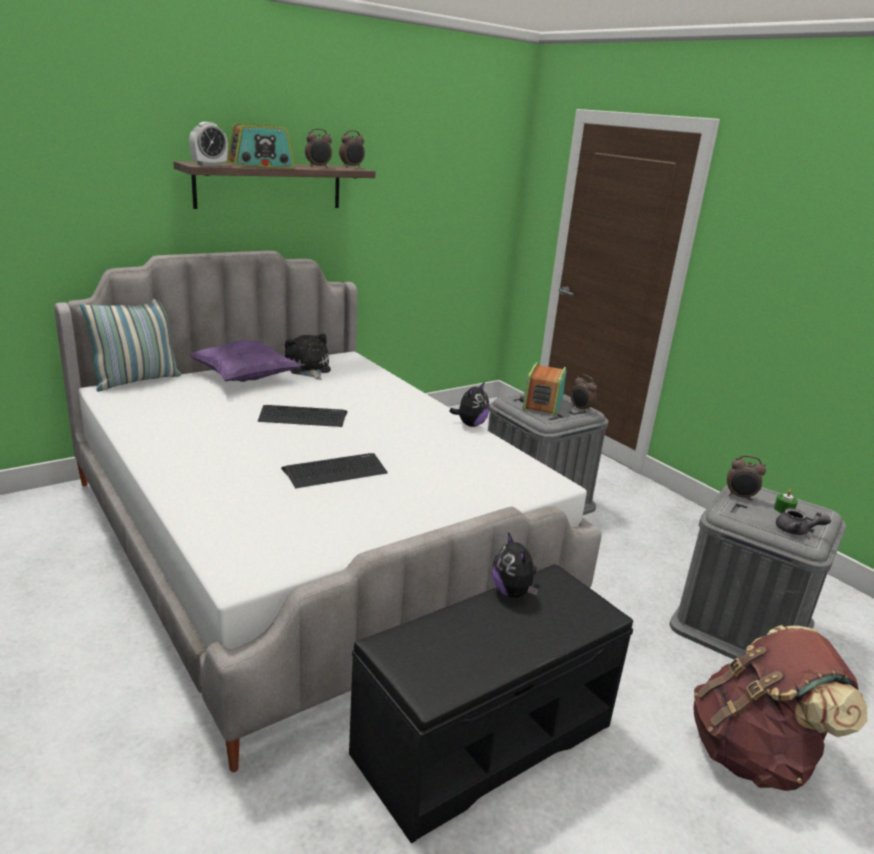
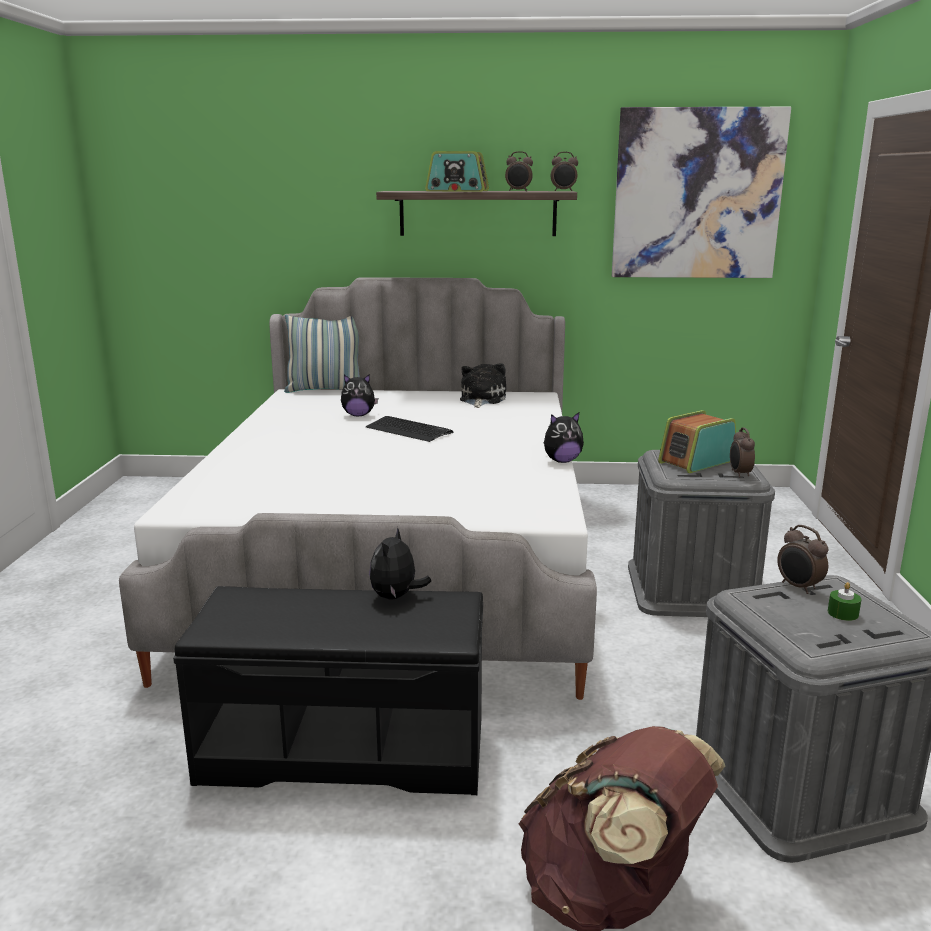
camera: 40 degrees right, 5 degrees down
alarm clock [189,122,228,166] -> none
purple pillow [189,340,301,382] -> none
keyboard [281,453,388,488] -> none
grey teapot [776,508,831,535] -> none
none -> plush toy [341,374,378,416]
none -> picture [612,107,791,278]

